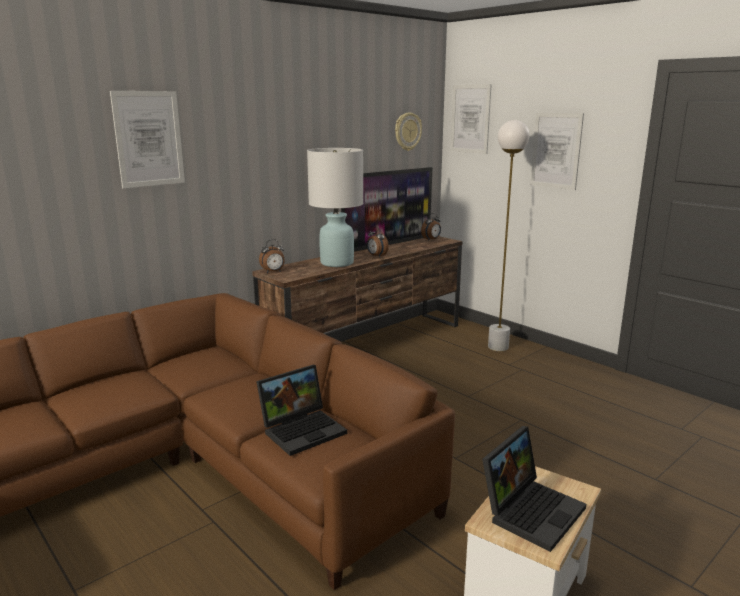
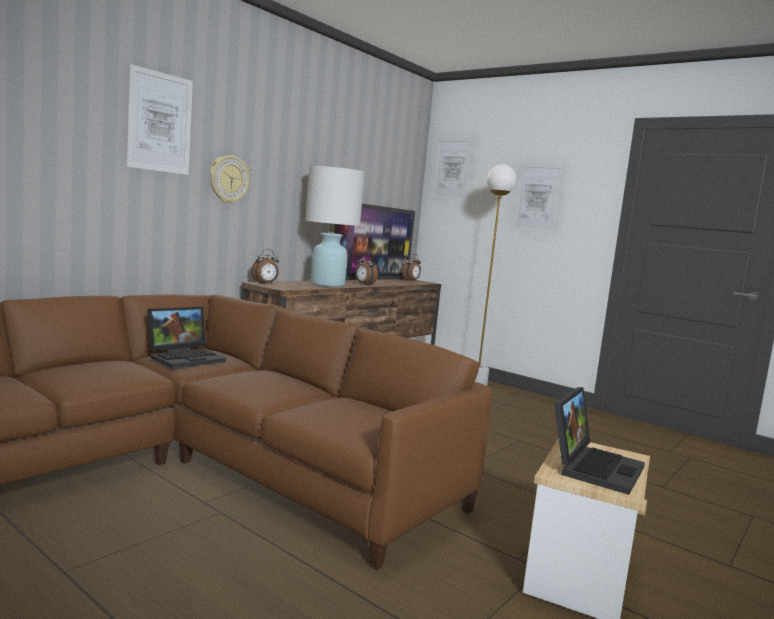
camera: 10 degrees left, 10 degrees down
laptop [256,365,347,456] -> laptop moved to [147,307,226,368]
wall clock [395,113,422,151] -> wall clock moved to [210,155,250,204]

